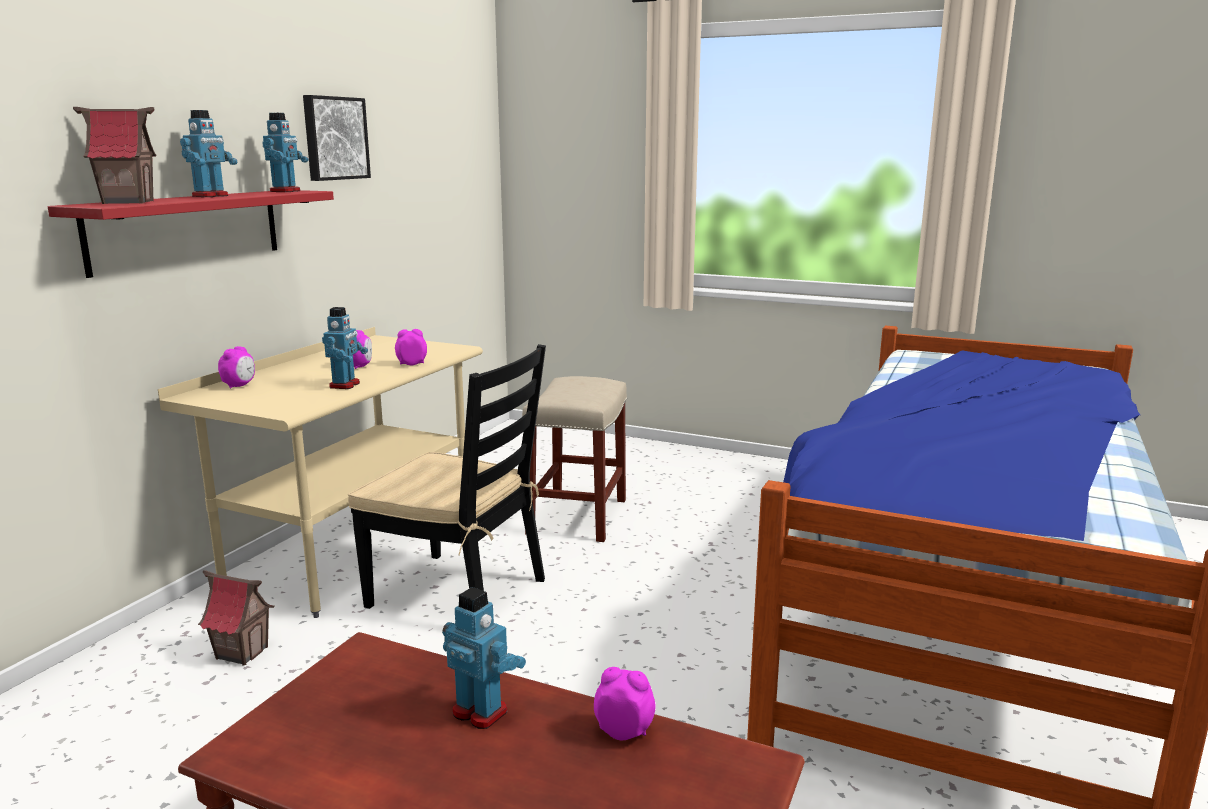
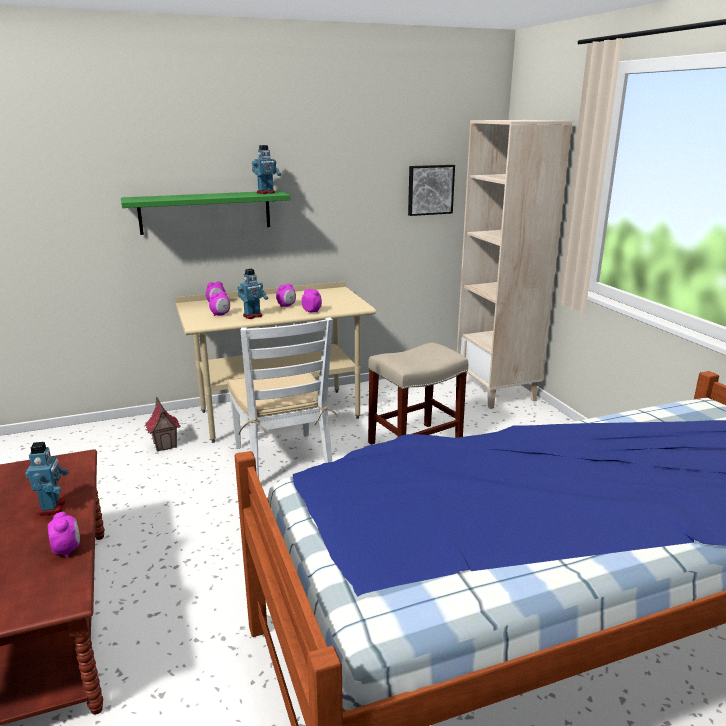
camera: 45 degrees right, 5 degrees up
red shelf [48,190,334,278] -> green shelf [121,191,290,235]
toy house [73,107,156,204] -> none
toy robot [180,110,237,197] -> none
picture [303,95,371,181] -> picture moved to [408,165,455,216]
black chair [348,344,546,609] -> white chair [227,317,338,478]
none -> alarm clock [209,291,230,316]
none -> beige bookcase [457,120,572,409]

